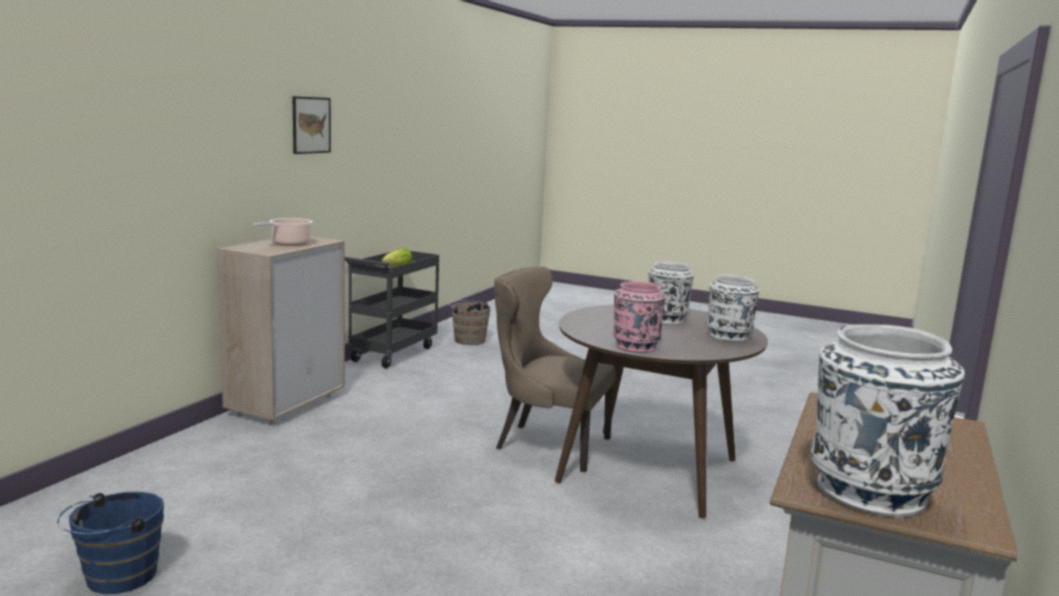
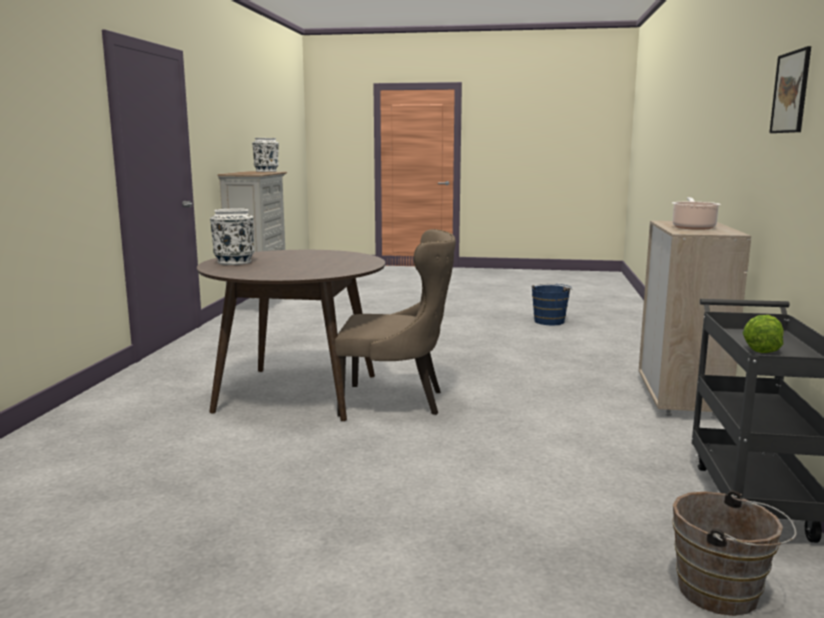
camera: 165 degrees right, 0 degrees up
pink vase [613,281,666,353] -> none
white vase [648,262,694,324] -> none

